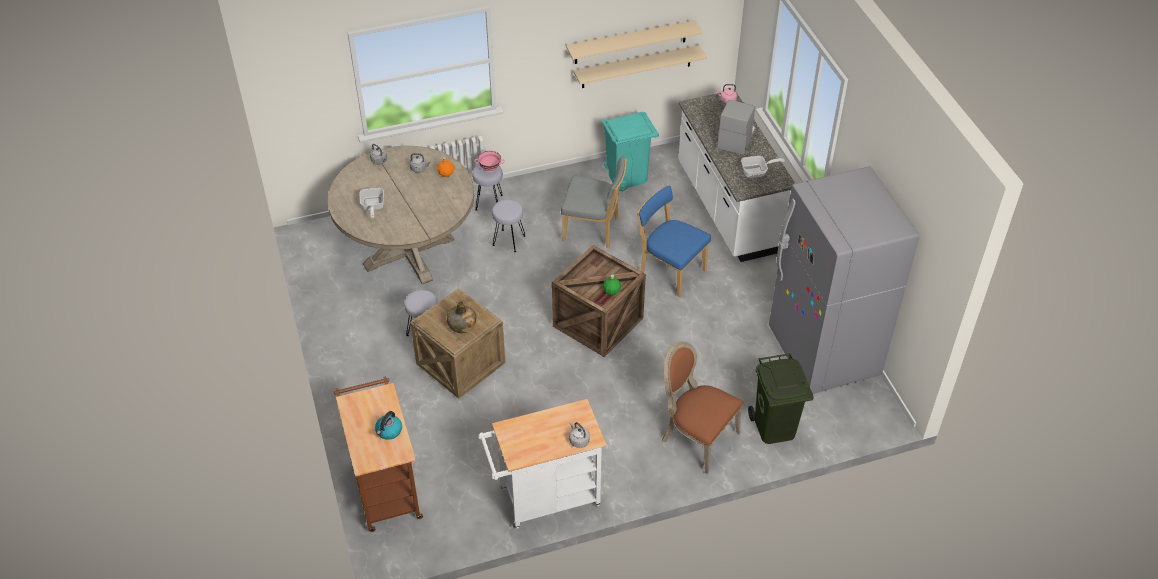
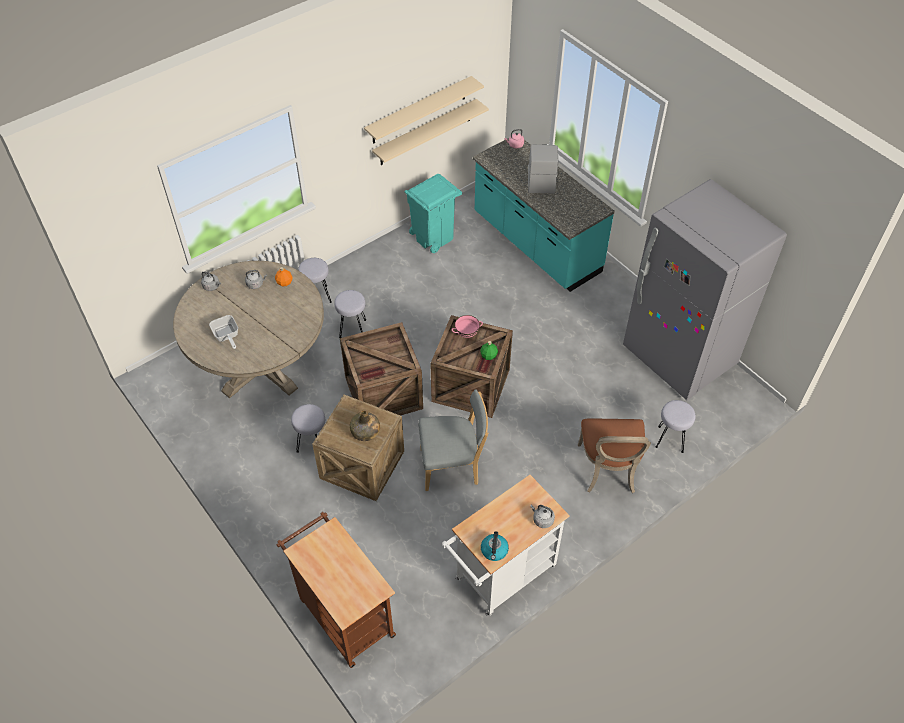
camera: 20 degrees left, 5 degrees up
kettle [375,411,402,440] -> kettle moved to [481,531,509,561]
pink bowl [474,151,505,172] -> pink bowl moved to [452,315,483,338]
grey chair [561,156,627,248] -> grey chair moved to [418,389,488,491]
blue chair [637,186,711,298] -> none
brown chair [662,341,743,474] -> brown chair turned 105 degrees counterclockwise [578,418,651,493]
white counter [678,93,795,262] -> turquoise counter [472,138,615,292]
frying pan [741,156,785,178] -> none
green trash can [748,353,814,444] -> grey stool [655,400,696,453]
none -> crate [340,322,423,415]

